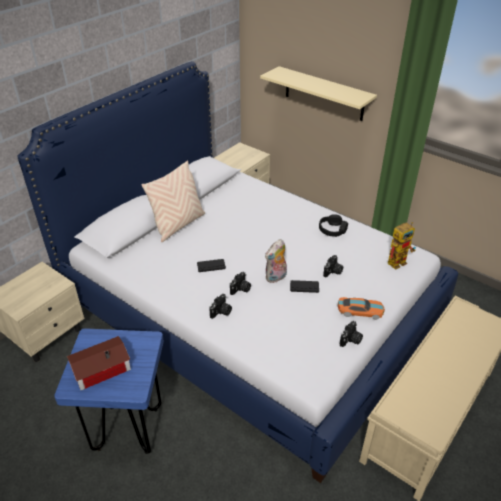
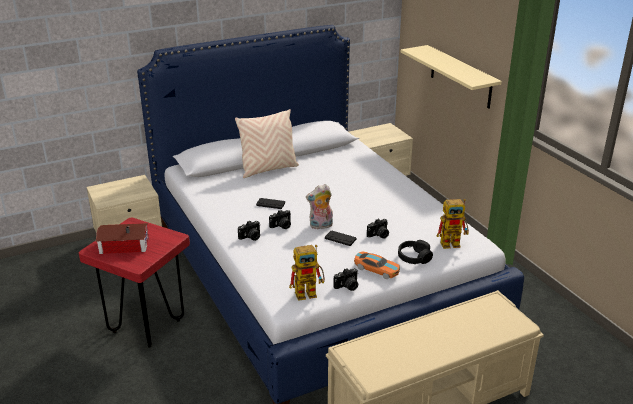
camera: 25 degrees right, 10 degrees down
blue stool [54,328,164,454] -> red stool [79,218,190,348]
black headphones [319,214,348,237] -> black headphones moved to [398,240,433,264]
none -> toy robot [289,245,325,301]

